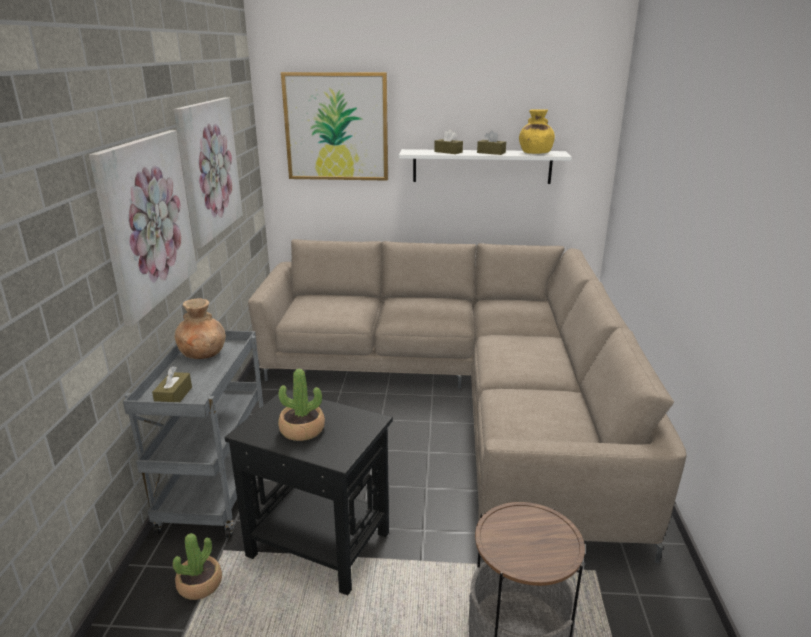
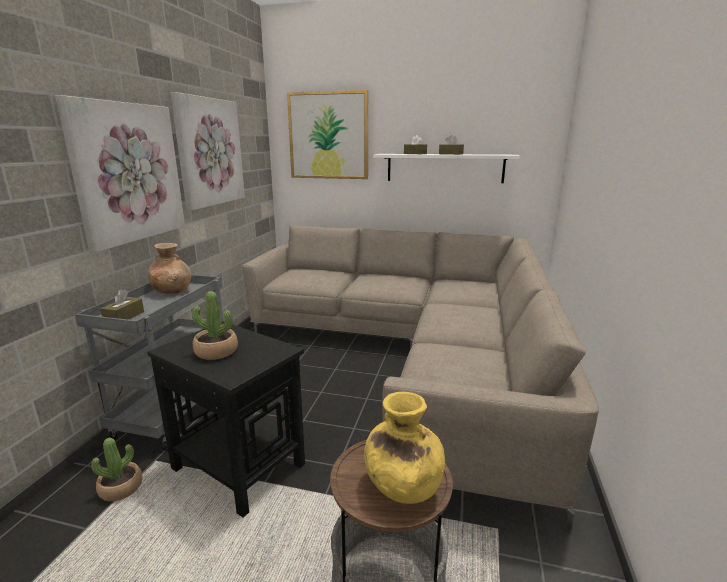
camera: 10 degrees right, 5 degrees down
yellow vase [519,109,555,154] -> yellow vase moved to [364,392,445,504]

